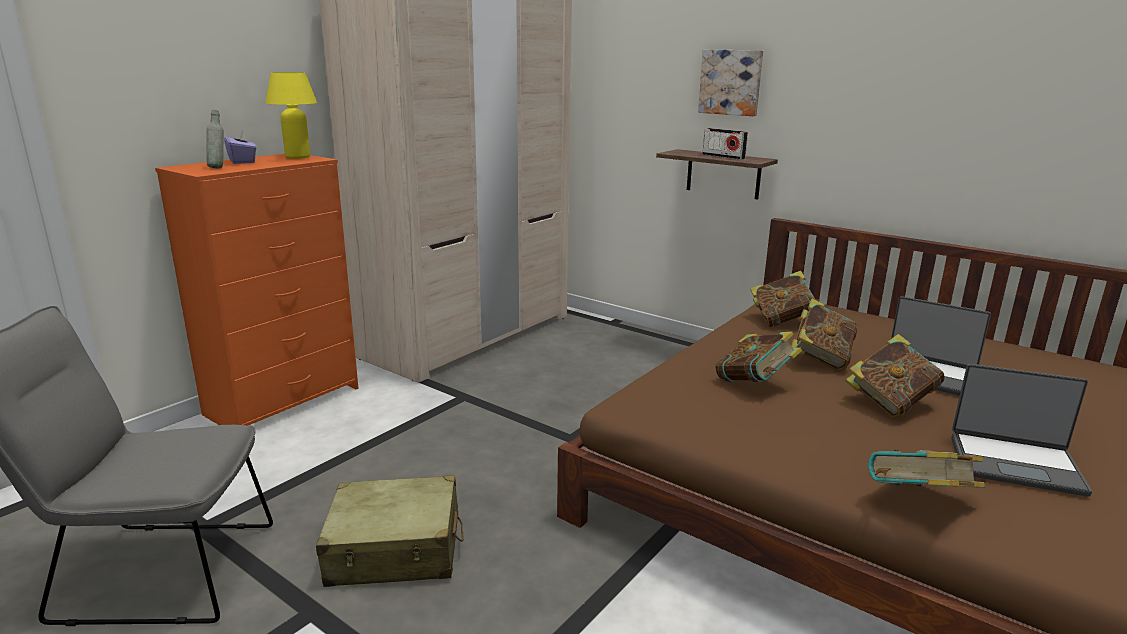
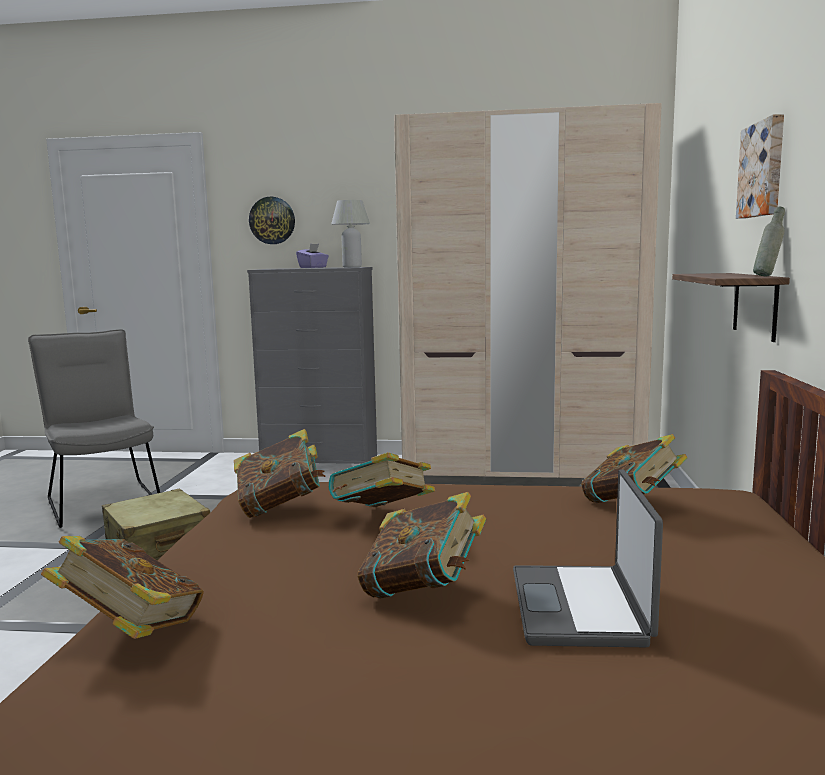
camera: 60 degrees right, 10 degrees down
orange dresser [155,154,359,425] -> grey dresser [247,267,377,464]
grey bottle [206,110,224,168] -> grey bottle moved to [753,206,785,276]
yellow table lamp [266,72,317,159] -> white table lamp [331,200,370,267]
radio [703,128,748,160] -> none
book [791,299,857,371] -> book moved to [234,429,326,518]
laptop [951,364,1092,497] -> none
none -> wall clock [249,197,295,244]

